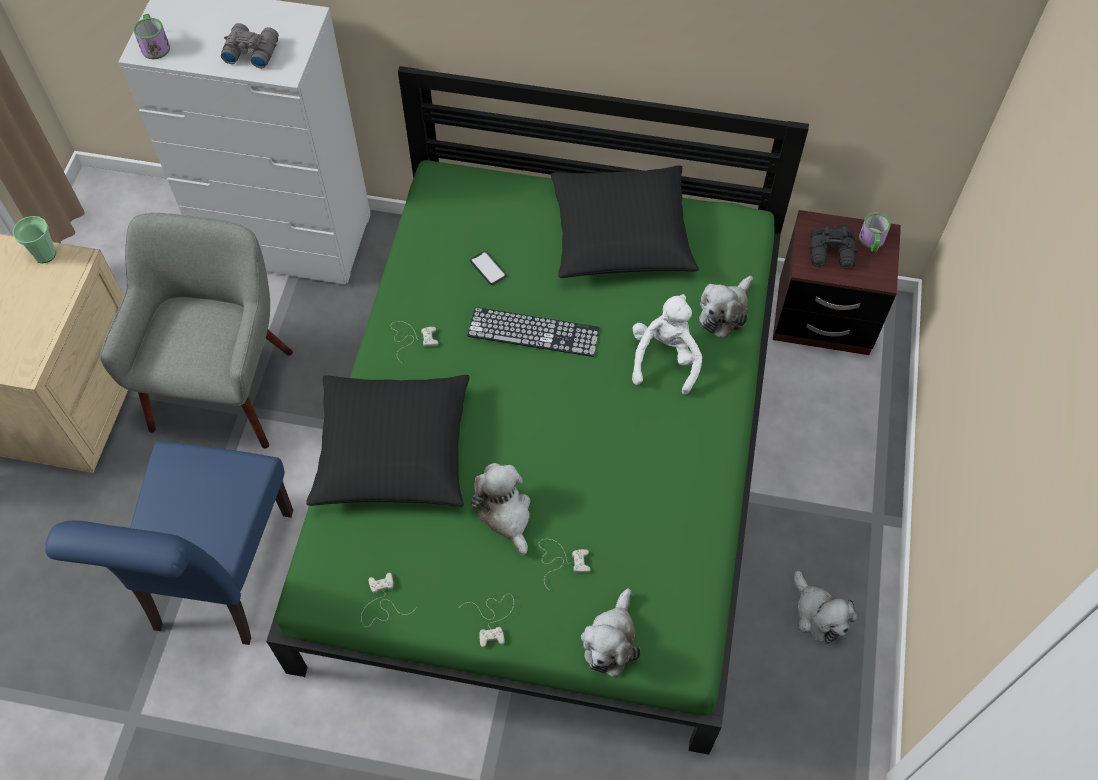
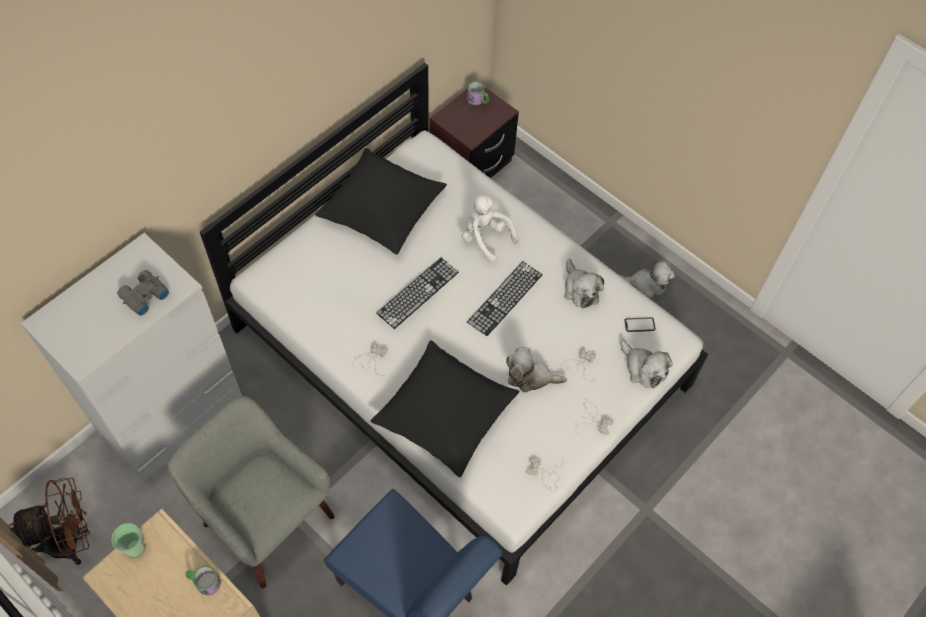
camera: 60 degrees left, 0 degrees up
mug [133,14,170,59] -> mug moved to [185,565,221,596]
green bed [266,66,809,755] -> white bed [200,63,708,586]
phone [470,251,507,285] -> phone moved to [625,317,656,332]
plush toy [699,276,753,339] -> plush toy moved to [564,259,604,309]
black binoculars [809,224,858,269] -> none
none -> brown fan [10,478,90,565]
none -> keyboard [467,261,542,336]

